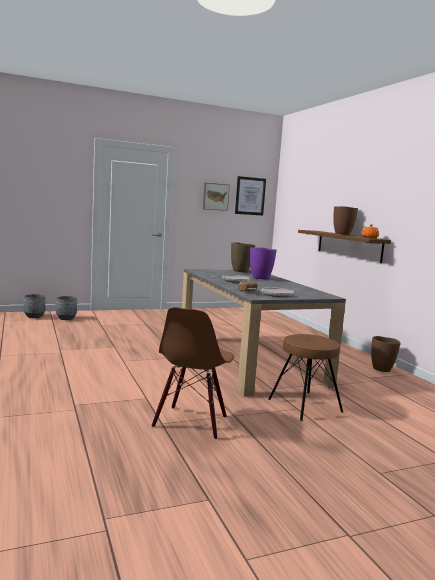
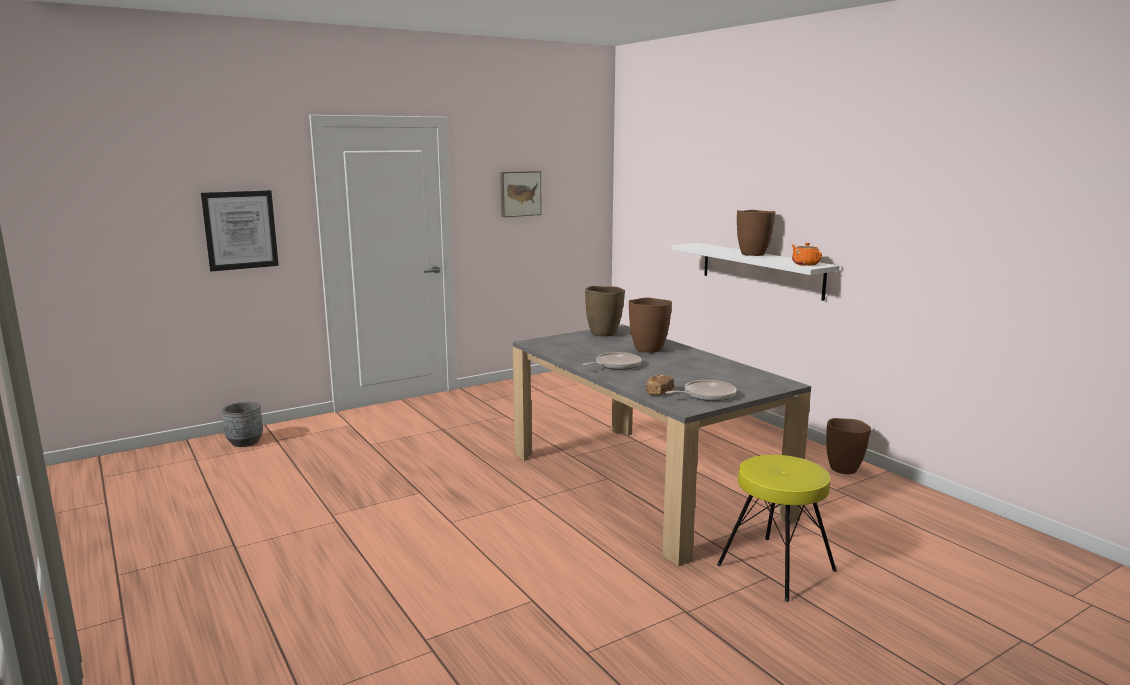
camera: 10 degrees left, 5 degrees up
grey planter [56,296,77,320] -> none
brown chair [151,307,234,440] -> none
picture [235,176,266,216] -> picture moved to [201,190,279,271]
purple vase [250,247,277,279] -> brown vase [629,298,672,353]
brown stool [268,334,343,421] -> yellow stool [717,455,837,602]
brown shelf [298,230,391,263] -> white shelf [671,243,839,301]

